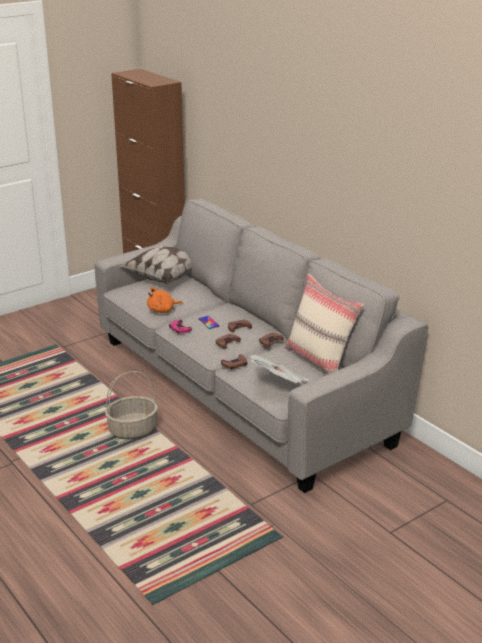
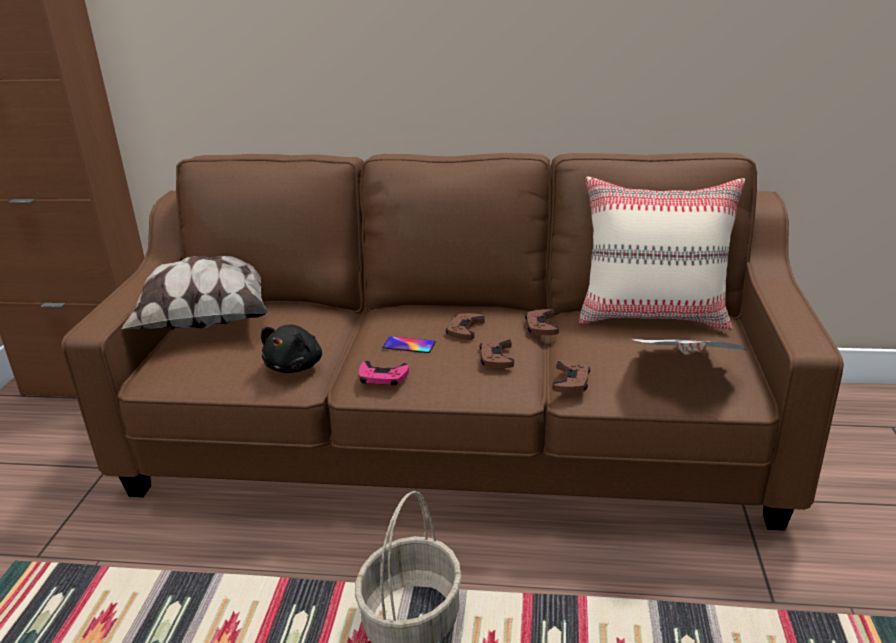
camera: 45 degrees left, 0 degrees up
grey sofa [94,199,428,493] -> brown sofa [61,153,844,530]
orange plush toy [147,287,183,313] -> black plush toy [261,325,322,373]

